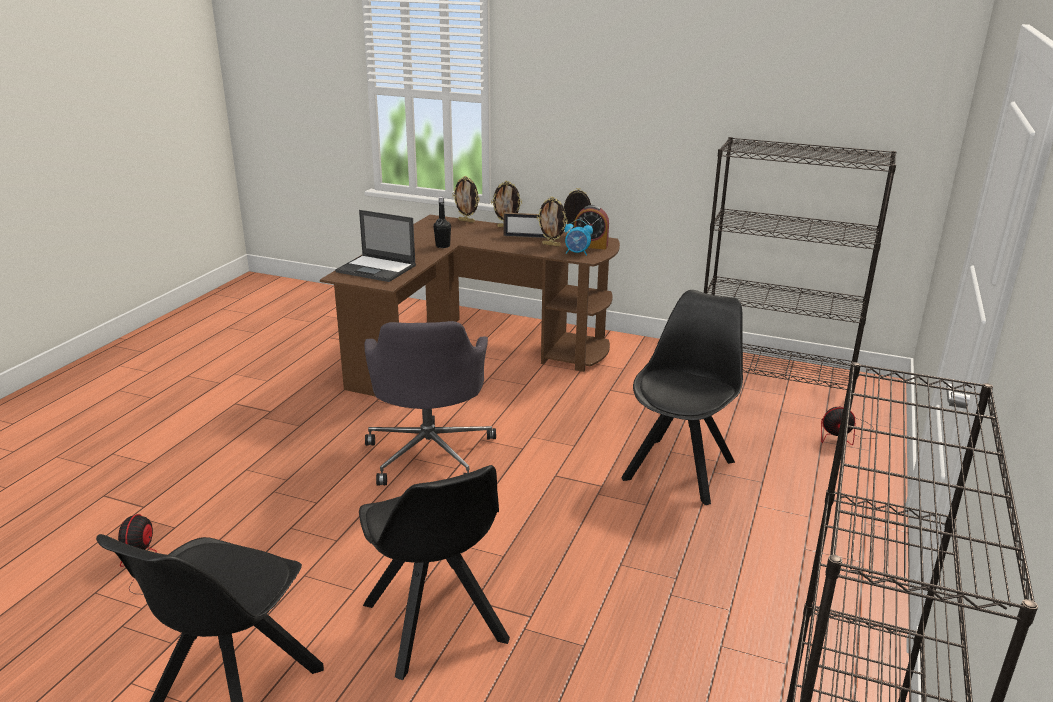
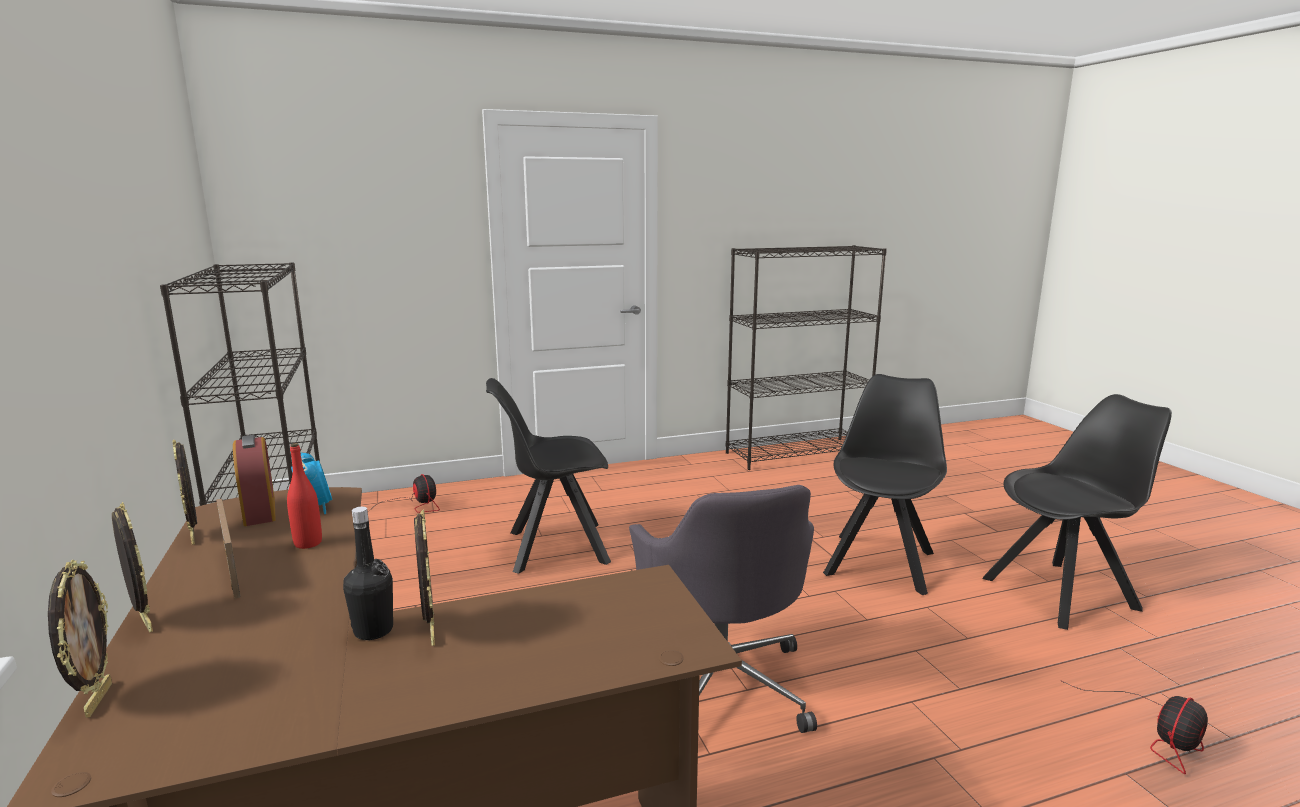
camera: 130 degrees left, 10 degrees down
laptop [335,210,416,282] -> none
grey office chair [364,321,496,486] -> grey office chair turned 120 degrees clockwise [629,485,817,733]
picture frame [537,197,568,247] -> picture frame moved to [414,509,435,646]
none -> red bottle [287,443,322,549]

